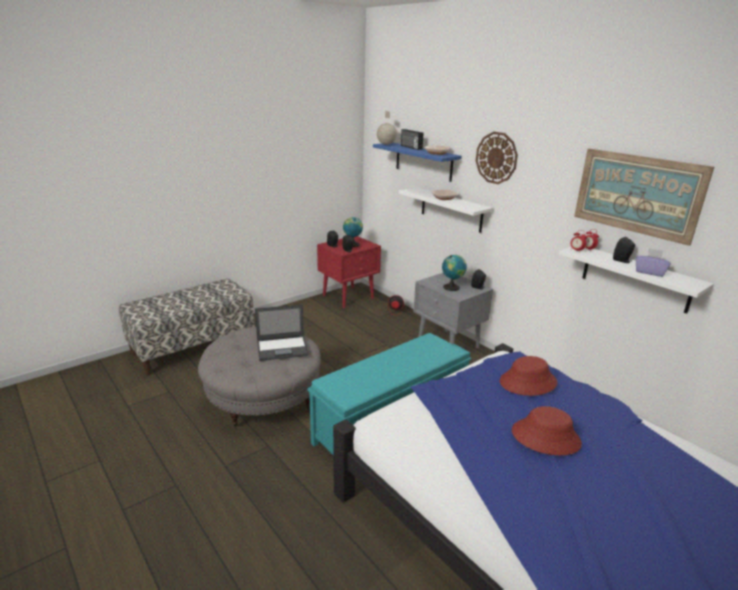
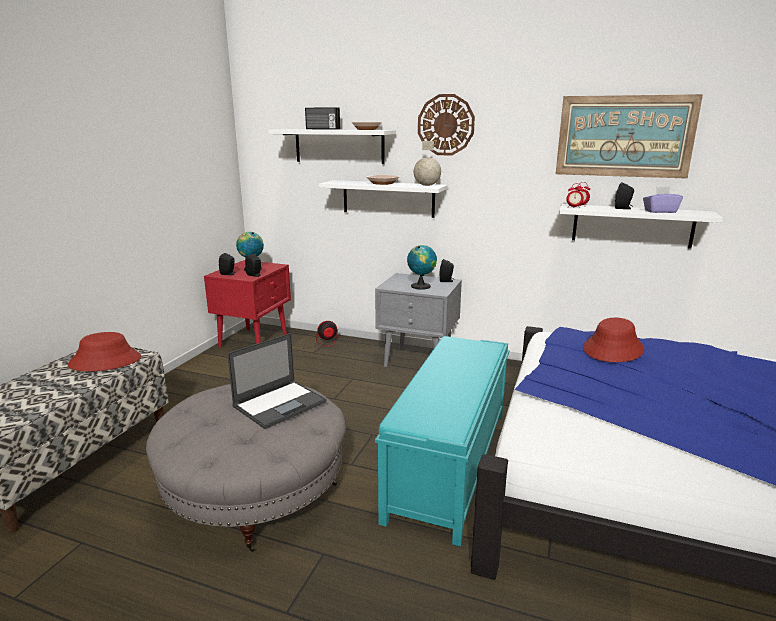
camera: 30 degrees left, 5 degrees down
blue shelf [373,143,462,182] -> white shelf [268,129,396,164]
globe [377,111,397,145] -> globe moved to [414,141,441,186]
red hat [512,406,582,456] -> red hat moved to [67,332,141,371]

